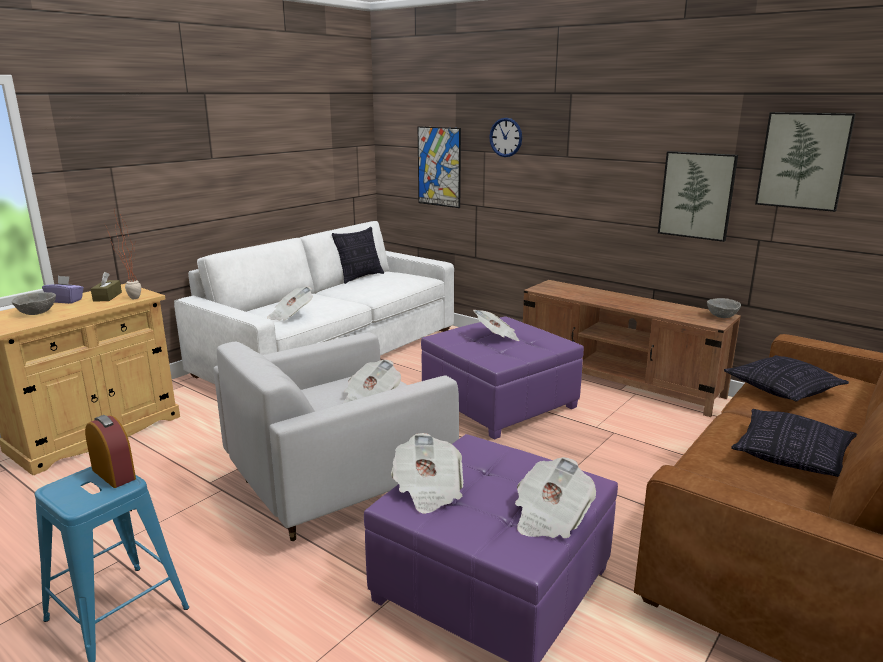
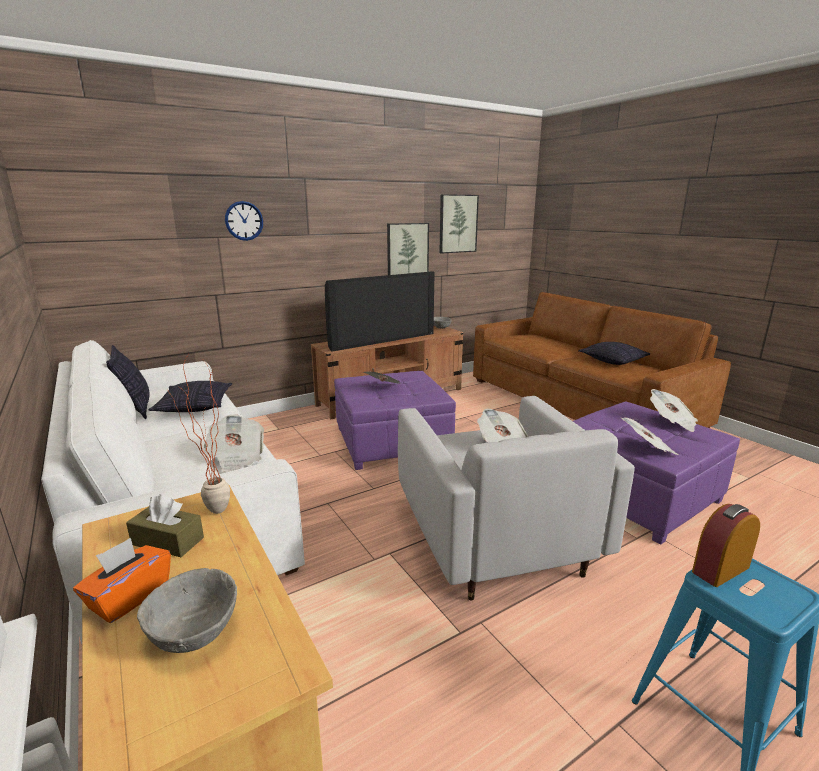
camera: 70 degrees left, 0 degrees up
purple tissue box [42,276,84,304] -> orange tissue box [73,538,171,623]
picture [418,126,461,208] -> none
pillow [724,355,849,402] -> pillow moved to [148,381,232,412]
none -> television [325,271,435,351]

